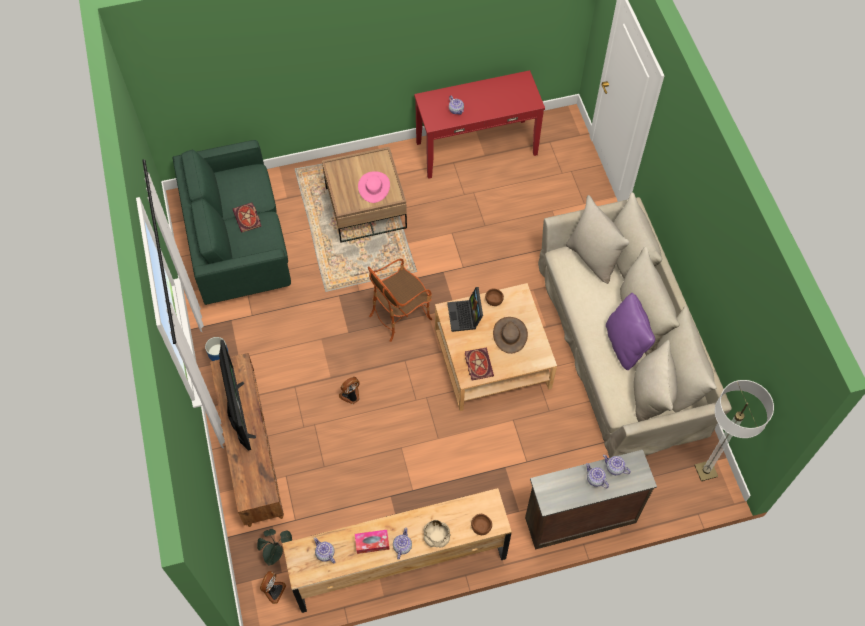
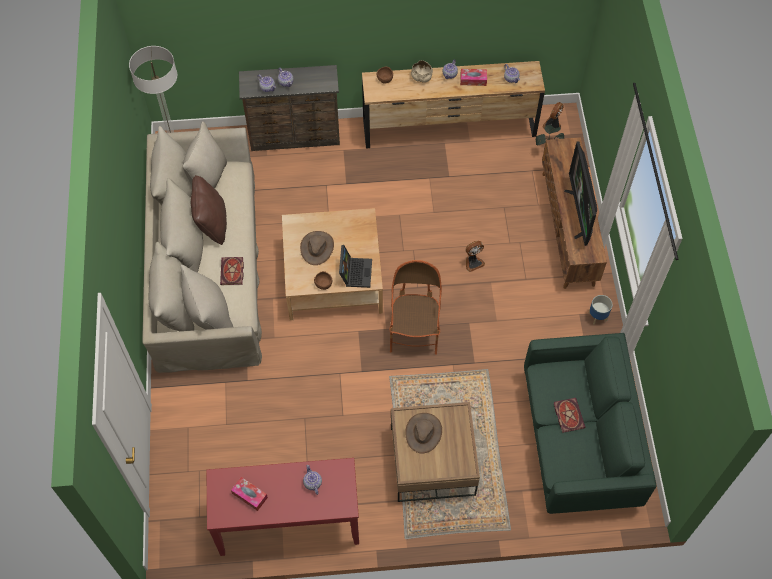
camera: 170 degrees left, 0 degrees up
pink hat [358,171,390,203] -> brown hat [405,413,442,454]
armchair [368,259,432,342] -> armchair turned 60 degrees counterclockwise [390,260,442,355]
book [465,348,494,380] -> book moved to [220,257,244,285]
purple pillow [606,293,655,370] -> brown pillow [191,175,227,245]
none -> tissue box [231,477,268,511]

